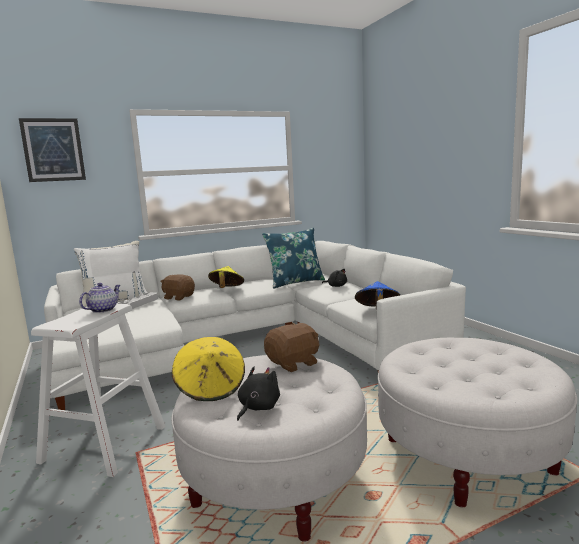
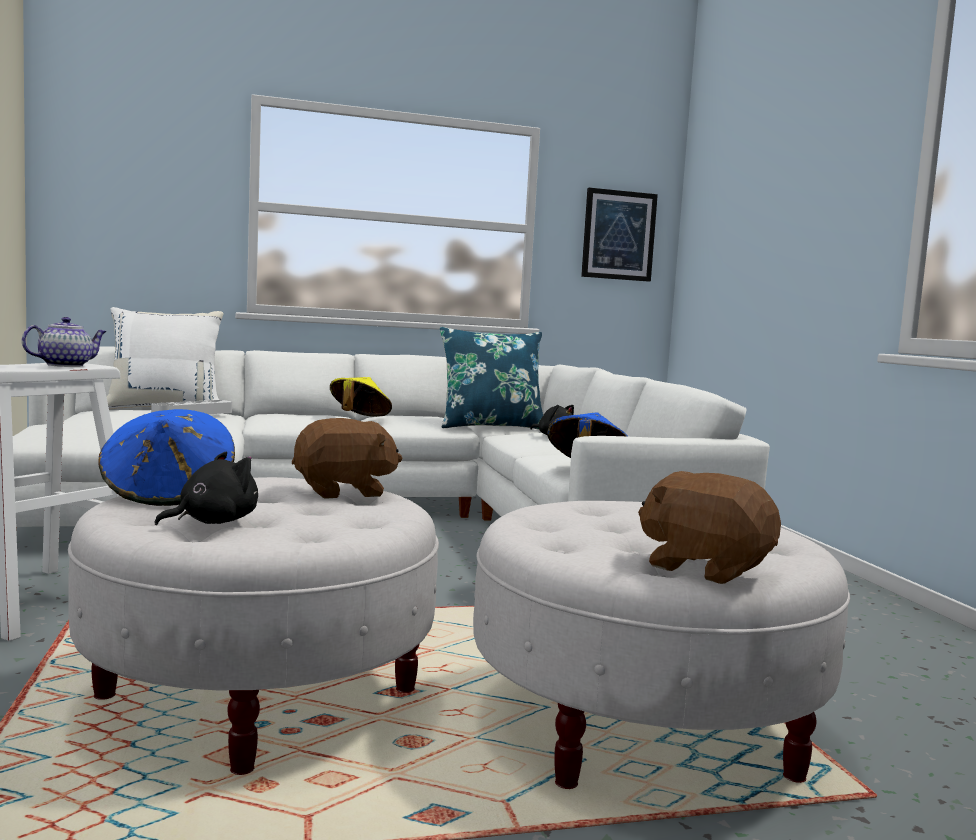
camera: 10 degrees right, 5 degrees down
picture [19,118,86,182] -> picture moved to [581,187,658,282]
brown plush toy [160,274,195,301] -> brown plush toy moved to [638,471,781,584]
yellow hat [172,337,245,401] -> blue hat [98,409,235,506]

